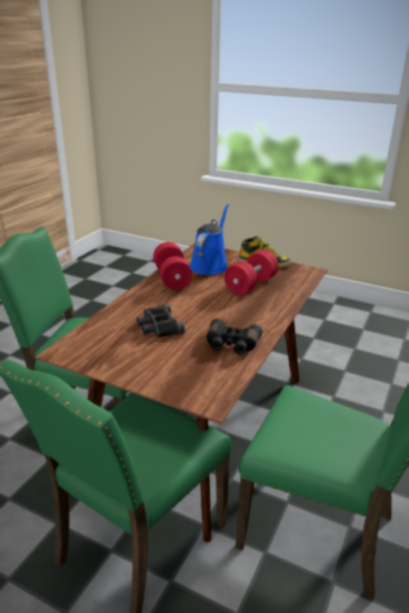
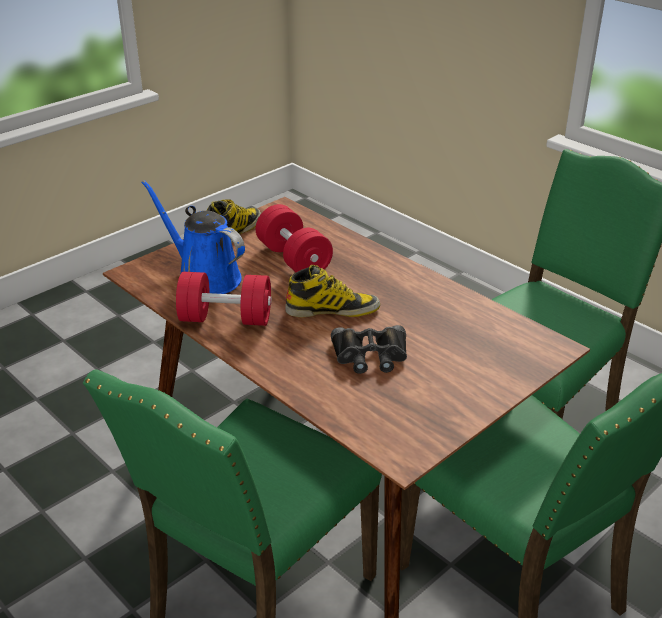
camera: 70 degrees left, 5 degrees up
black binoculars [207,319,263,355] -> none
none -> boot [285,265,380,317]

